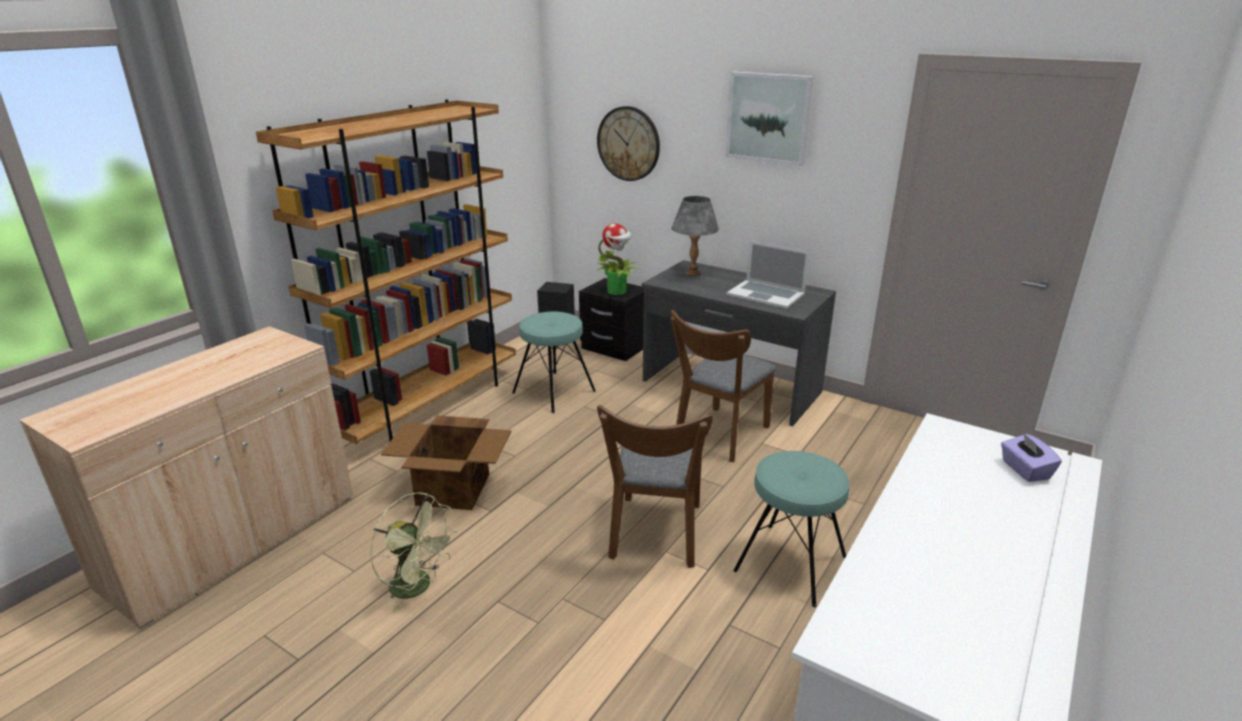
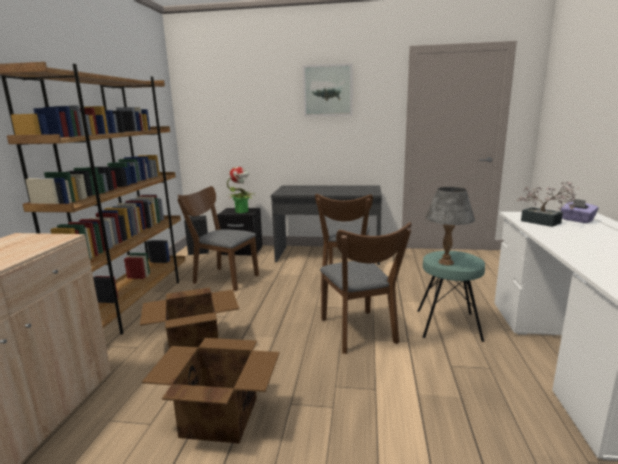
camera: 25 degrees left, 10 degrees down
green fan [370,492,457,613] -> cardboard box [142,338,279,443]
turquoise stool [512,311,596,413] -> brown chair [177,186,259,291]
wall clock [597,106,660,181] -> none
grey table lamp [671,196,719,276] -> grey table lamp moved to [425,187,475,265]
laptop [727,241,810,309] -> none
none -> potted plant [517,182,579,227]

